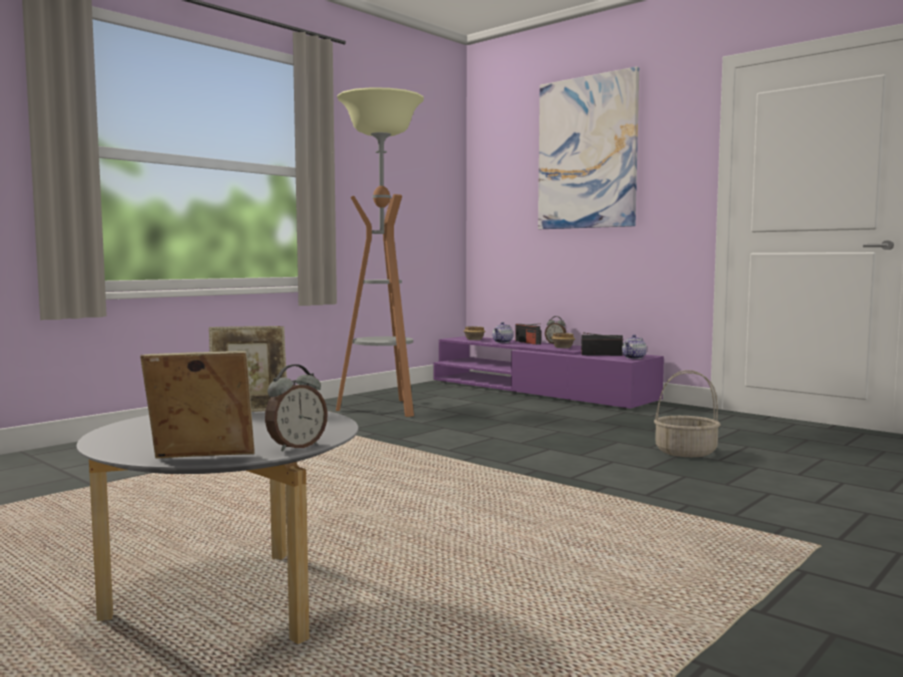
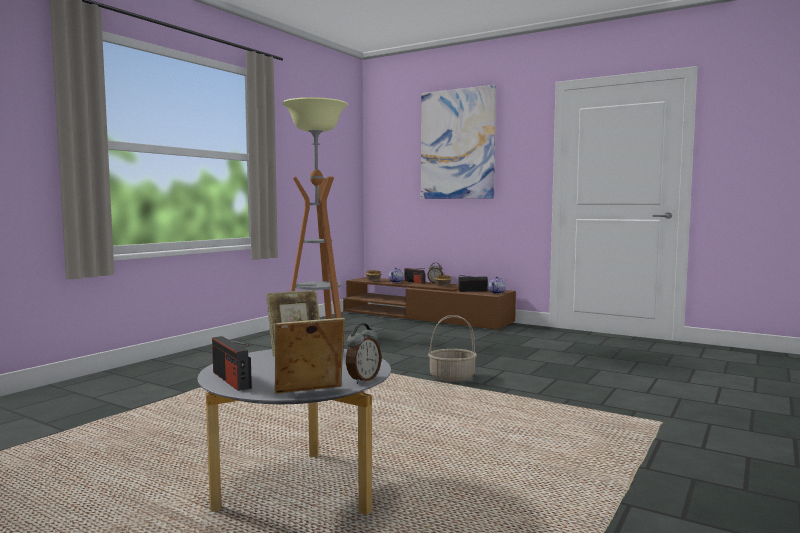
camera: 10 degrees left, 0 degrees up
purple tv stand [433,336,664,409] -> brown tv stand [343,277,516,330]
basket [654,370,721,457] -> basket moved to [428,315,477,382]
none -> radio [212,336,252,391]

